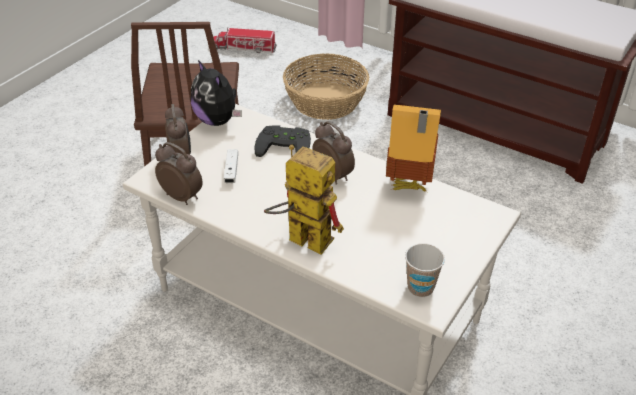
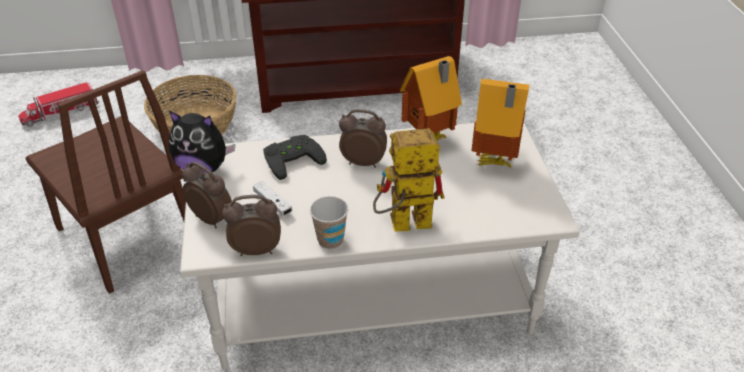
camera: 40 degrees left, 0 degrees up
cup [405,243,445,297] -> cup moved to [310,196,348,249]
none -> toy house [472,79,529,169]

